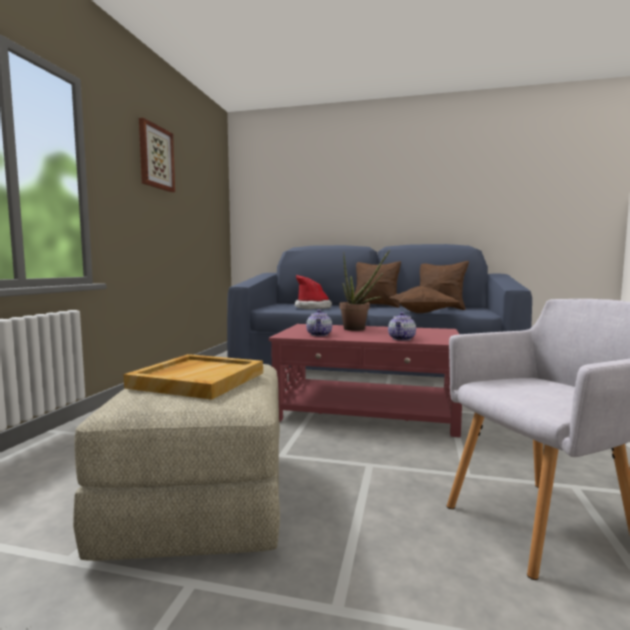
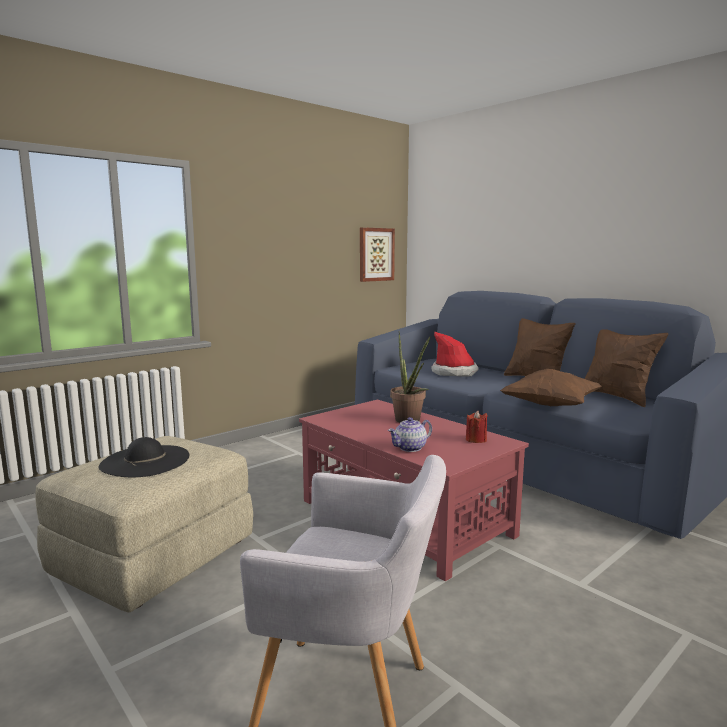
camera: 35 degrees right, 5 degrees up
beige tray [123,354,263,400] -> black hat [99,437,189,477]
picture [139,118,175,192] -> picture moved to [360,227,395,282]
teapot [306,310,332,336] -> none
none -> red candle [466,411,488,443]

